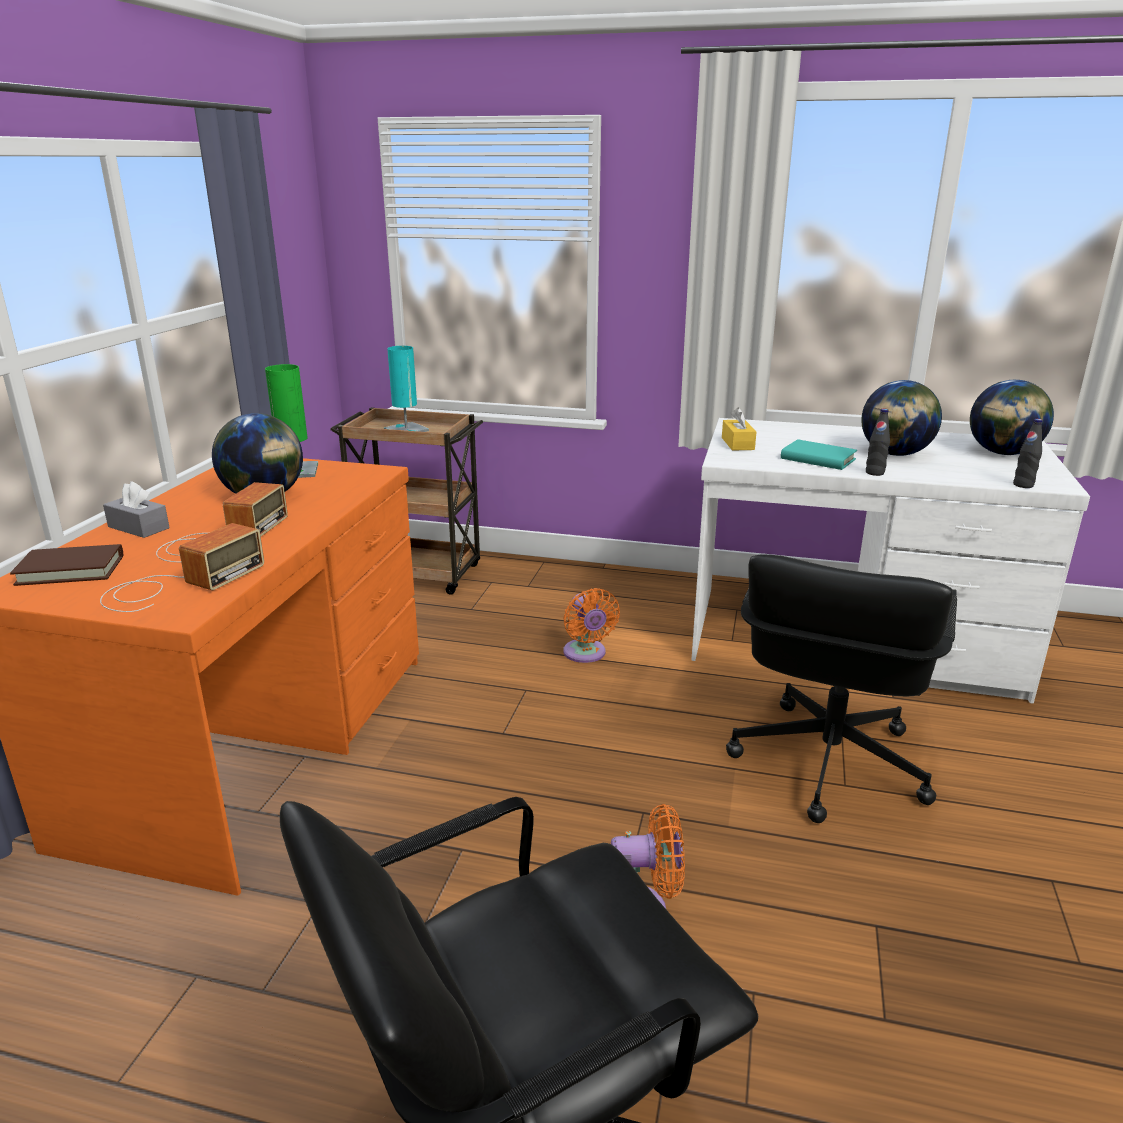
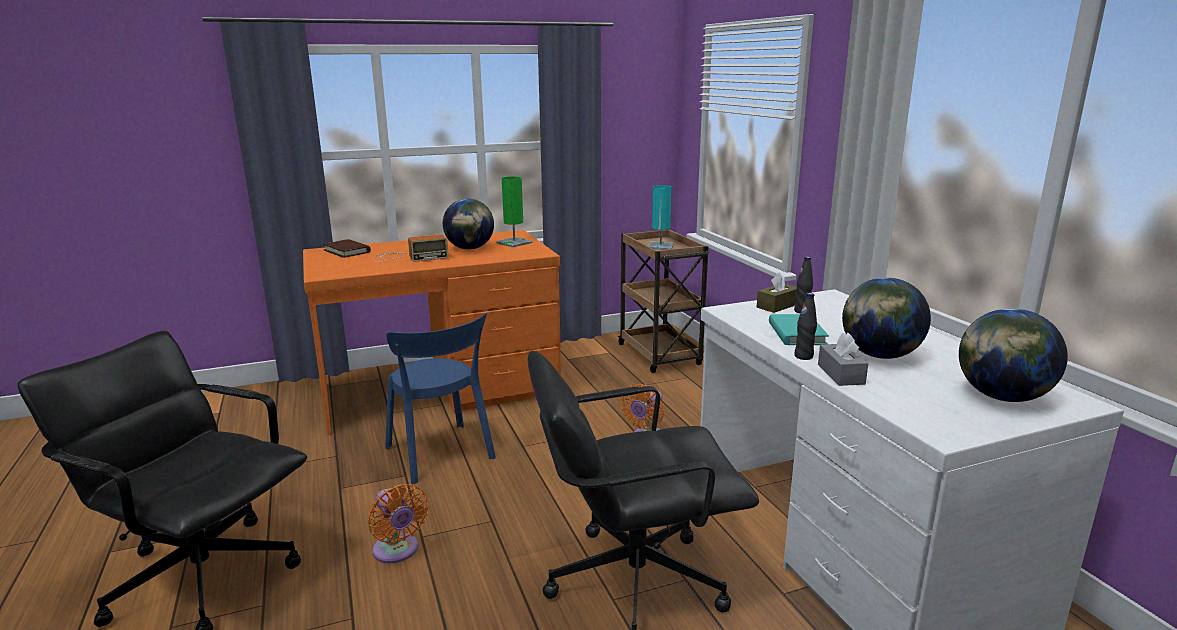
camera: 55 degrees right, 5 degrees down
radio [100,523,264,612] -> none
grey tissue box [103,481,170,538] -> grey tissue box moved to [818,333,868,386]
yellow tissue box [722,407,756,451] -> brown tissue box [757,272,797,313]
black bottle [1013,419,1043,488] -> black bottle moved to [794,256,813,313]
none -> blue chair [385,312,496,484]

